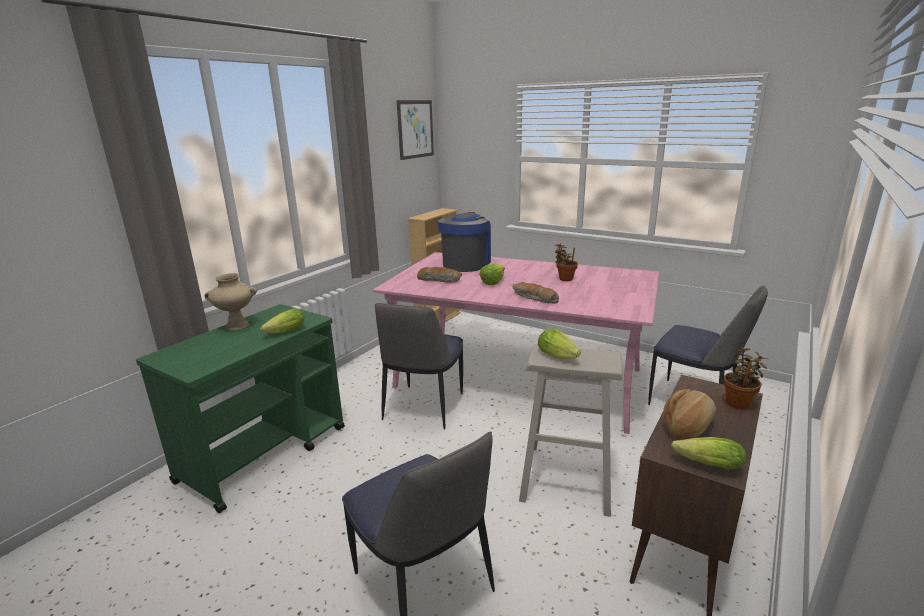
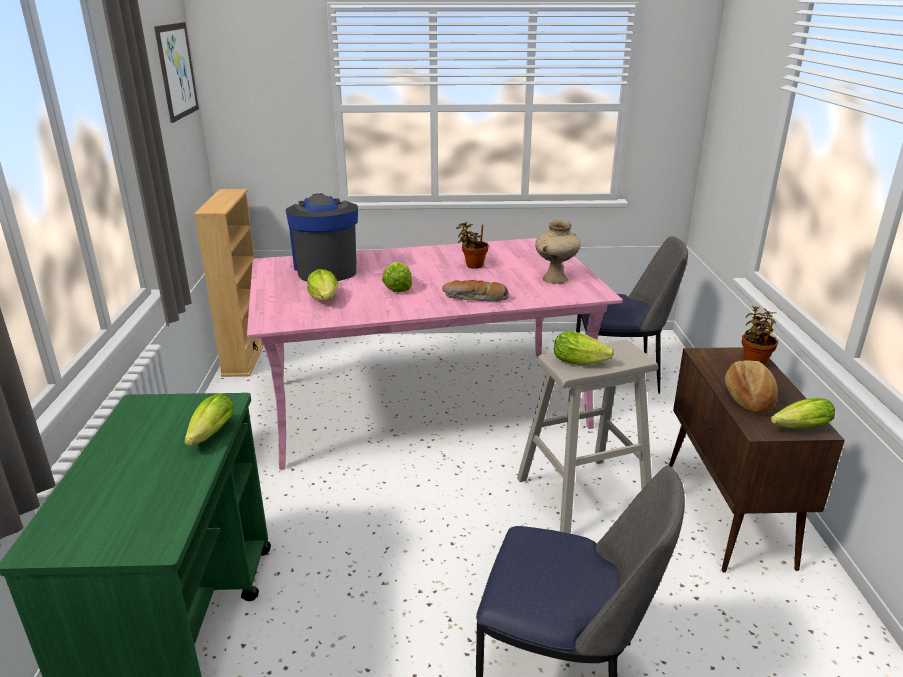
camera: 35 degrees left, 5 degrees up
beige vase [204,273,257,330] -> beige vase moved to [535,220,581,283]
chair [375,303,463,430] -> none
bread [417,267,462,282] -> lettuce [307,269,338,301]

